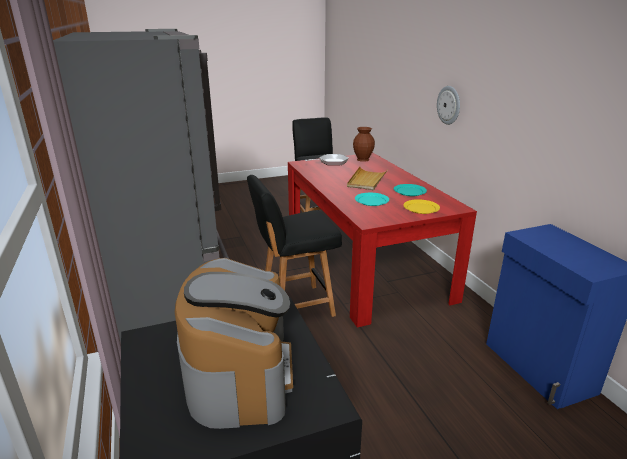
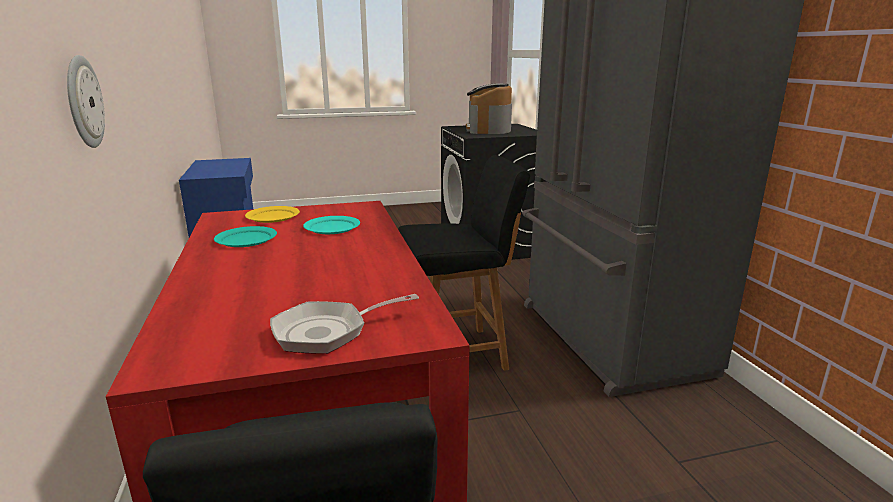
camera: 175 degrees left, 5 degrees down
beige tray [347,167,388,190] -> none
brown vase [353,127,375,162] -> none

